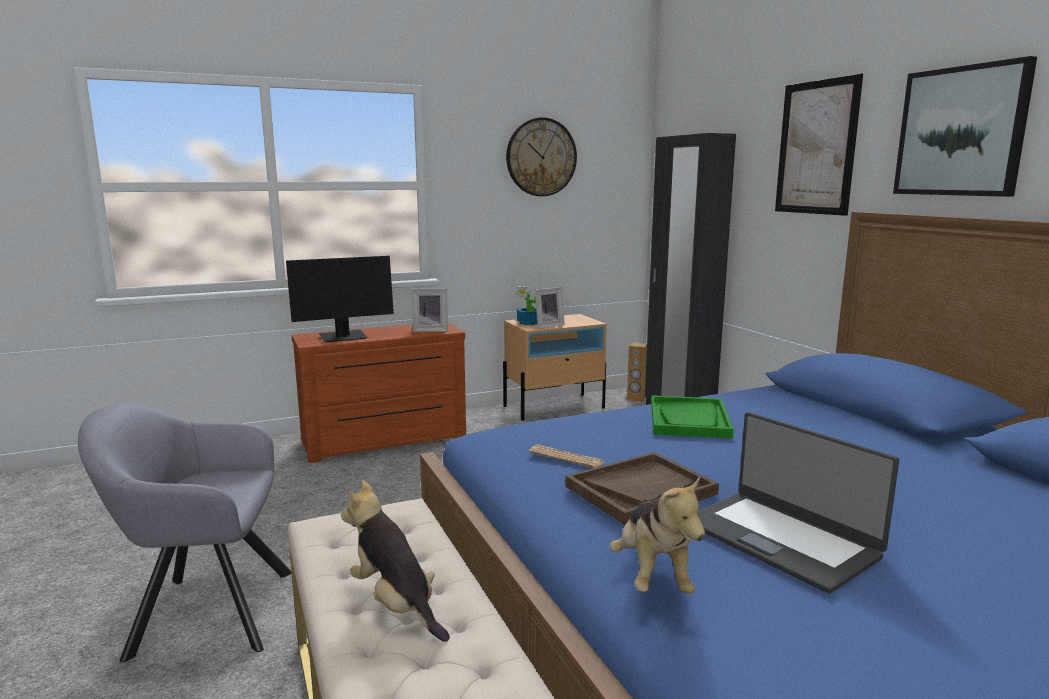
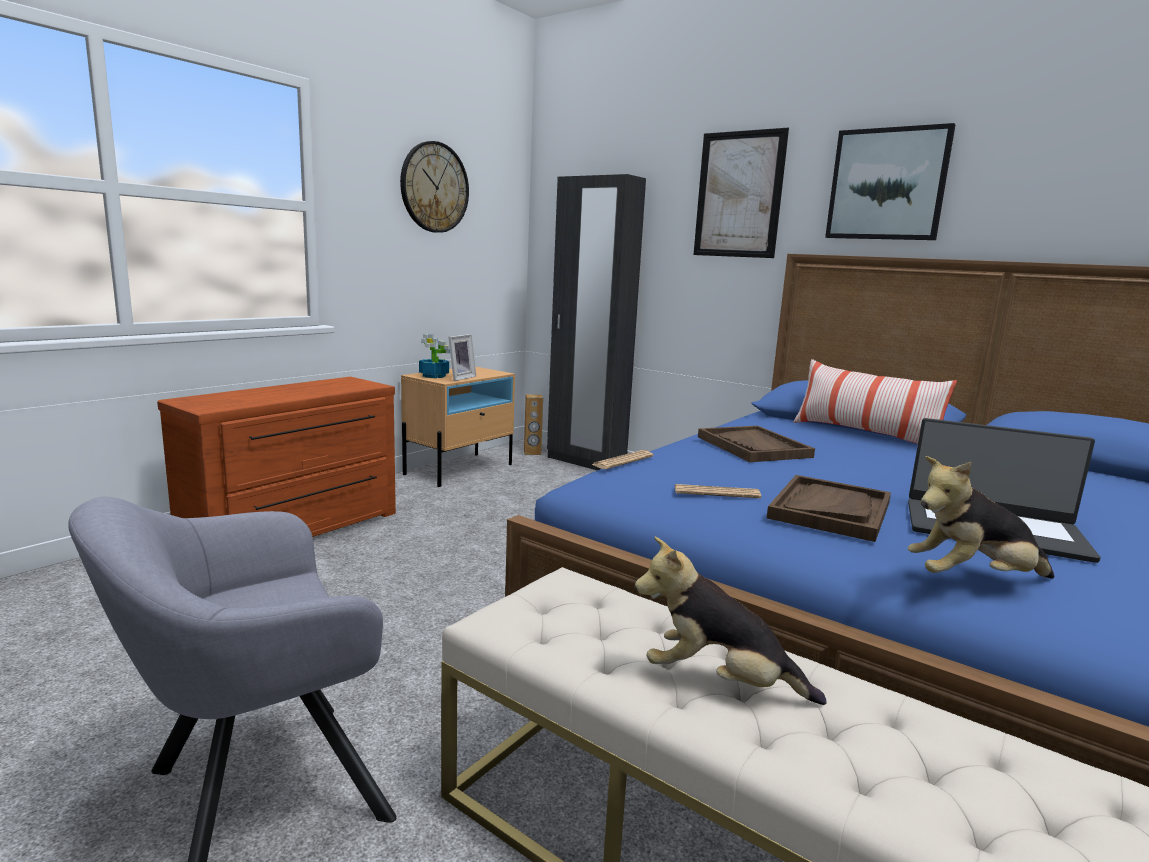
camera: 30 degrees left, 0 degrees up
monitor [286,256,394,343] -> none
picture frame [412,289,448,332] -> none
plush toy [610,476,705,594] -> plush toy turned 120 degrees clockwise [908,456,1054,579]
green tray [651,395,734,439] -> brown tray [698,426,815,462]
none -> newspaper [592,450,653,469]
none -> pillow [793,359,957,444]

